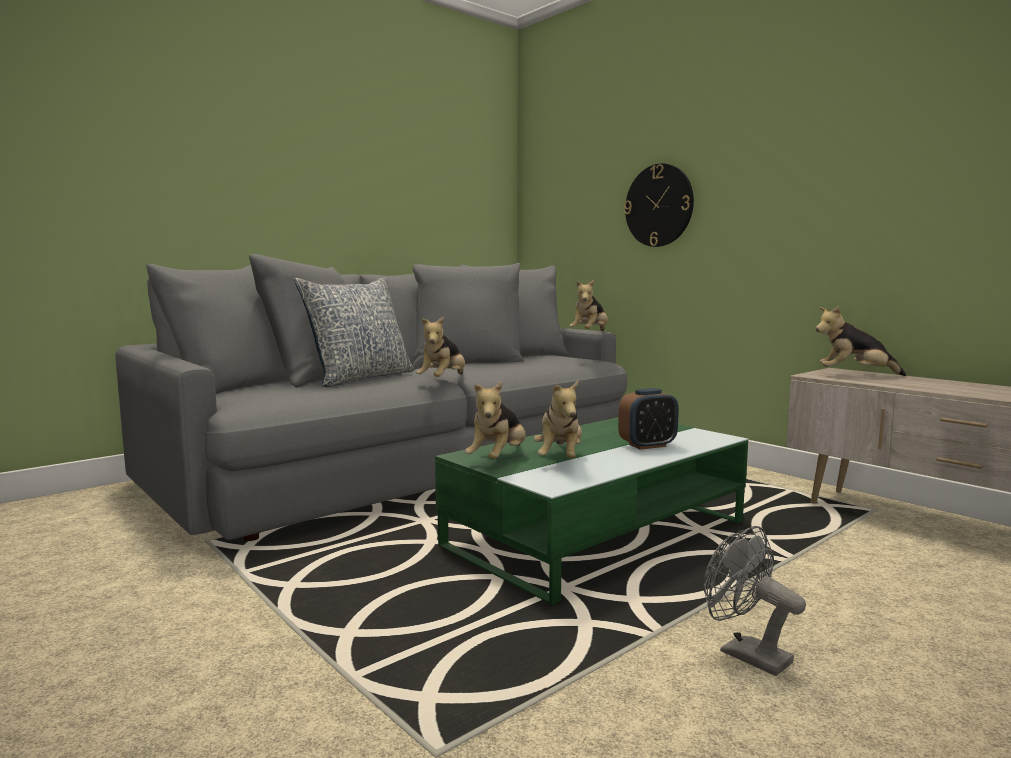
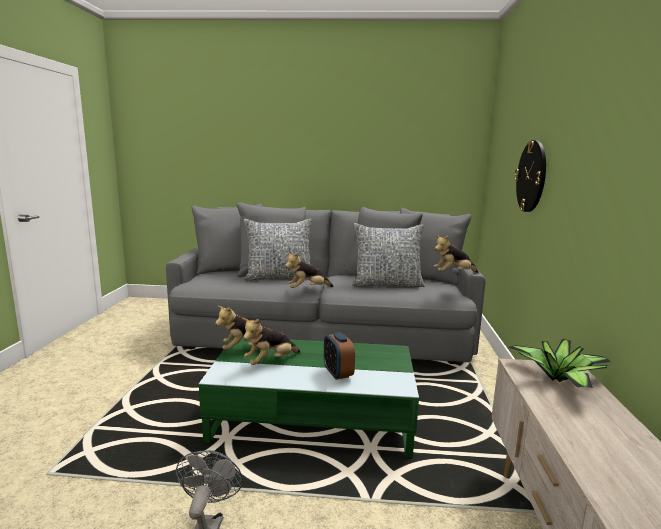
camera: 45 degrees right, 5 degrees up
alarm clock [618,388,679,450] -> alarm clock turned 45 degrees clockwise [324,332,355,380]
plush toy [815,306,906,376] -> potted plant [508,339,611,388]
none -> pillow [352,223,425,287]

